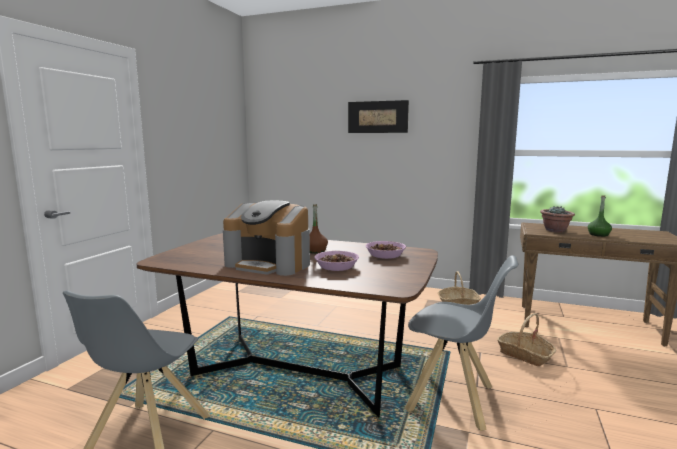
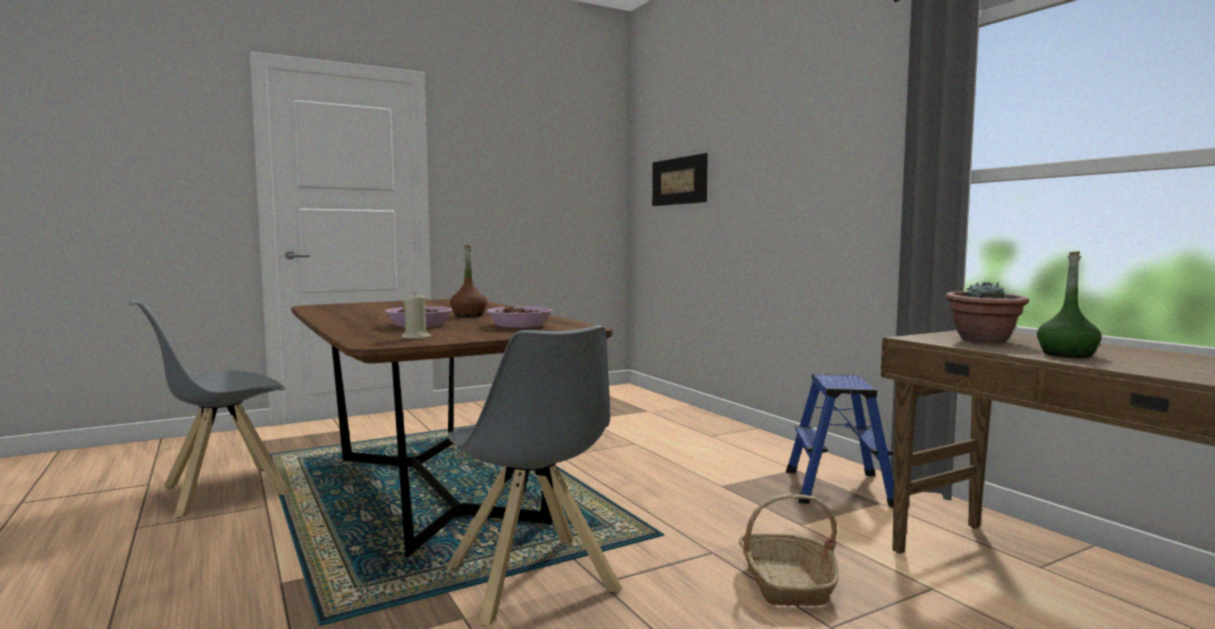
camera: 40 degrees right, 5 degrees down
coffee machine [223,201,310,276] -> none
picture [348,100,409,133] -> picture moved to [652,153,708,206]
basket [438,271,481,305] -> blue step ladder [786,374,894,507]
none -> beige candle [402,293,431,339]

